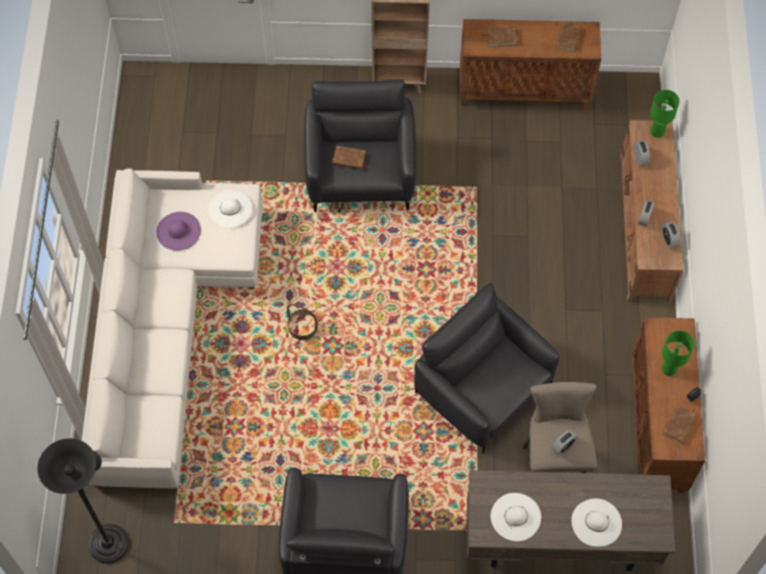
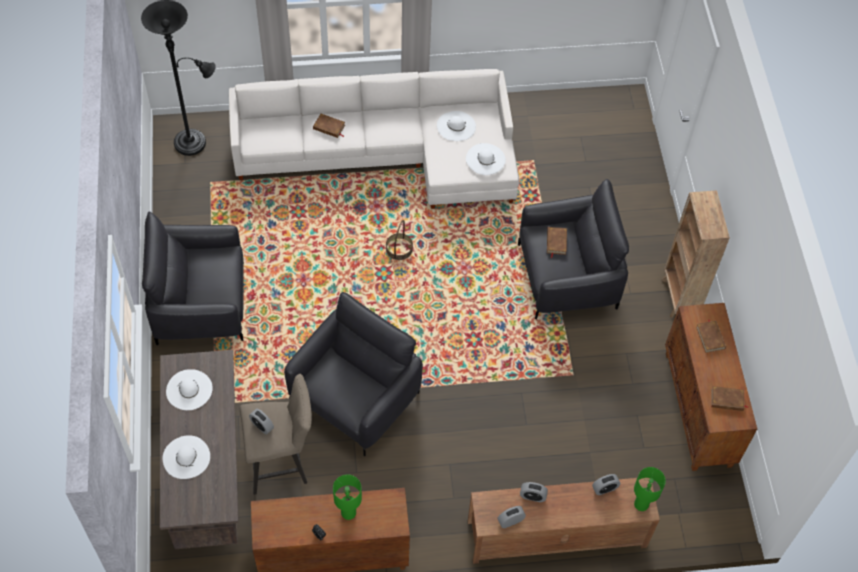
camera: 80 degrees right, 5 degrees down
purple hat [156,212,201,251] -> white hat [437,111,476,141]
brown book [662,404,698,444] -> brown book moved to [313,114,345,138]

